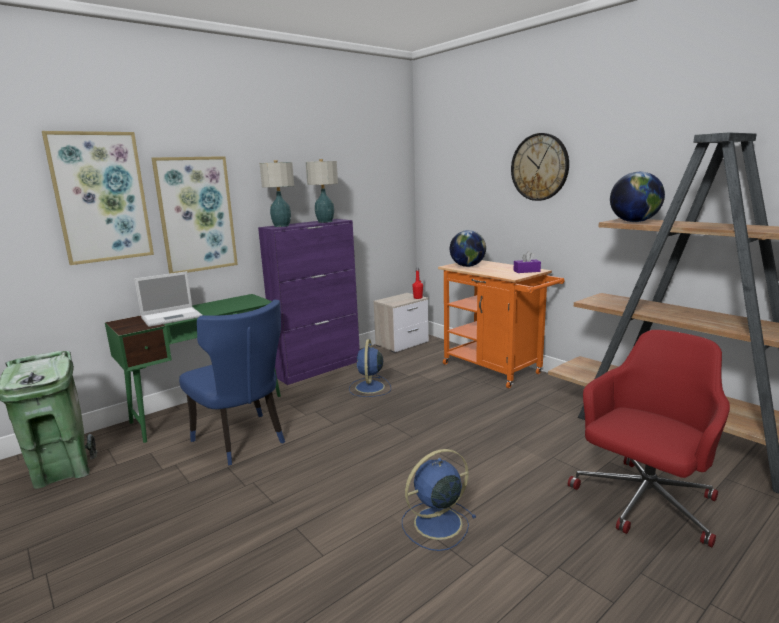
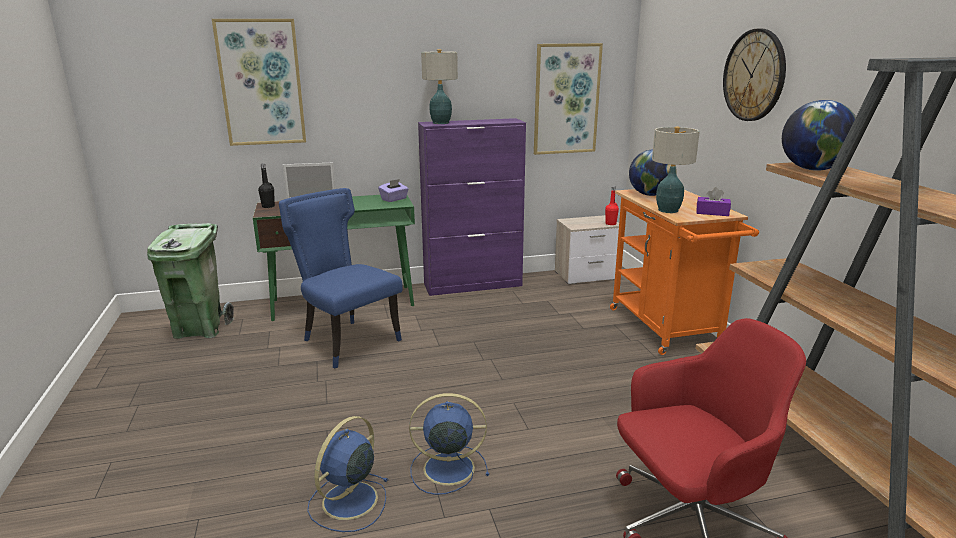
camera: 25 degrees right, 5 degrees up
picture [151,156,238,274] -> picture moved to [534,43,603,155]
blue chair [179,300,285,465] -> blue chair turned 150 degrees clockwise [279,188,403,369]
table lamp [306,159,338,223] -> table lamp moved to [652,127,700,213]
blue fan [349,339,391,397] -> blue fan moved to [307,416,388,532]
none -> black bottle [258,164,275,208]
none -> purple tissue box [378,179,409,202]

